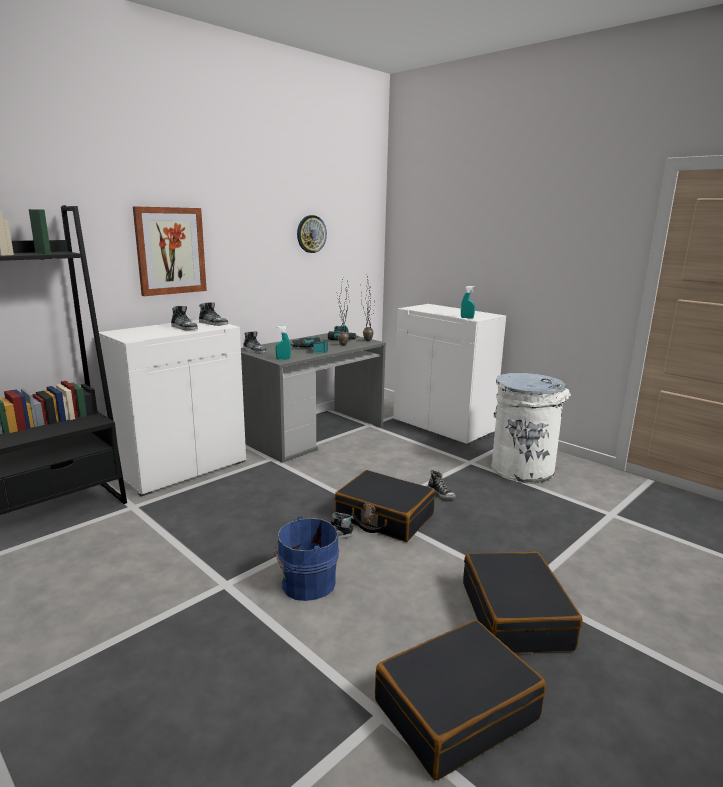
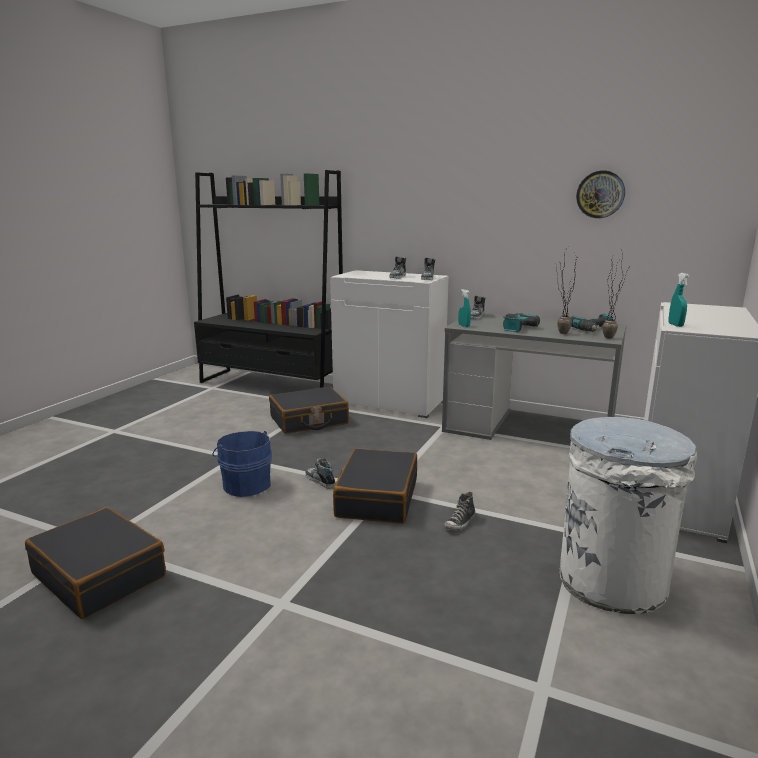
camera: 70 degrees right, 0 degrees up
picture [133,206,207,296] -> none
black suitcase [463,551,583,653] -> black suitcase moved to [269,387,349,434]

